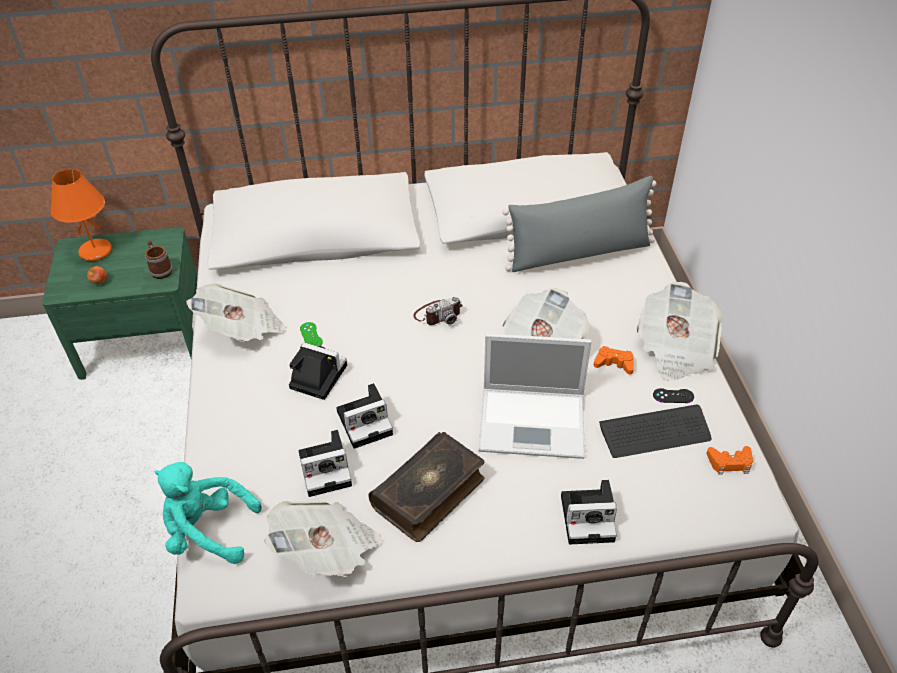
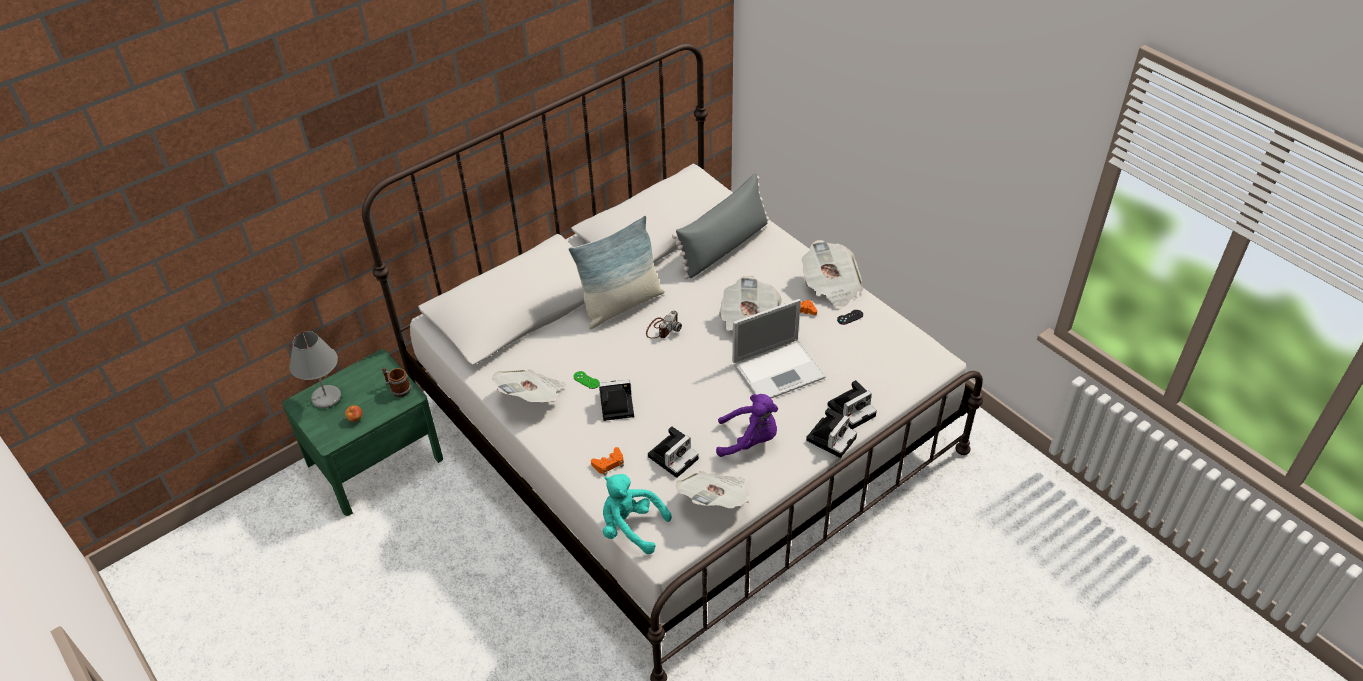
camera: 30 degrees left, 0 degrees up
orange table lamp [51,169,112,261] -> grey table lamp [289,331,341,408]
turquoise plush toy [155,462,262,564] -> turquoise plush toy turned 45 degrees clockwise [603,474,672,554]
camera [336,383,393,449] -> camera moved to [806,408,857,458]
book [368,432,485,542] -> purple plush toy [716,394,778,457]
keyboard [599,405,712,458] -> none
orange game controller [706,446,753,475] -> orange game controller moved to [591,447,624,476]
none -> pillow [569,216,665,329]

